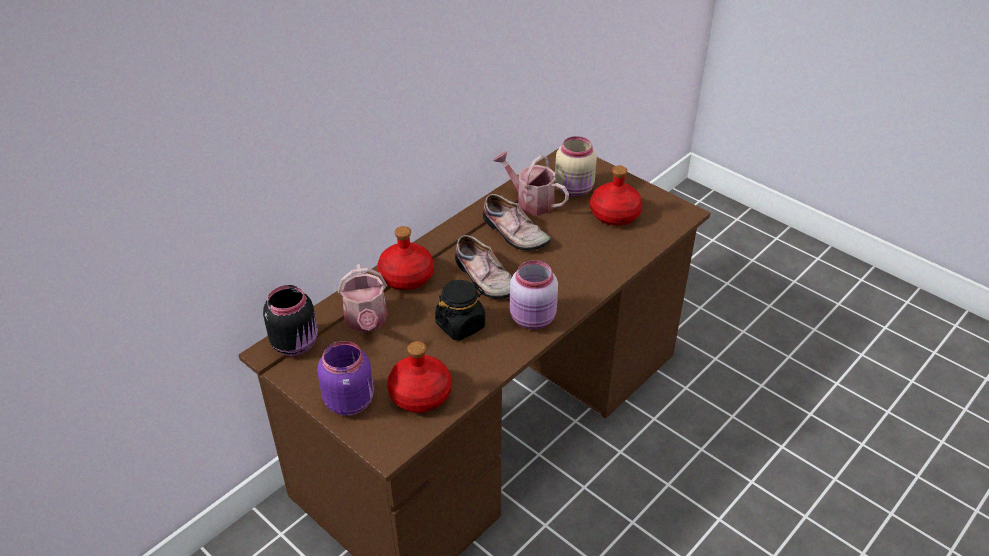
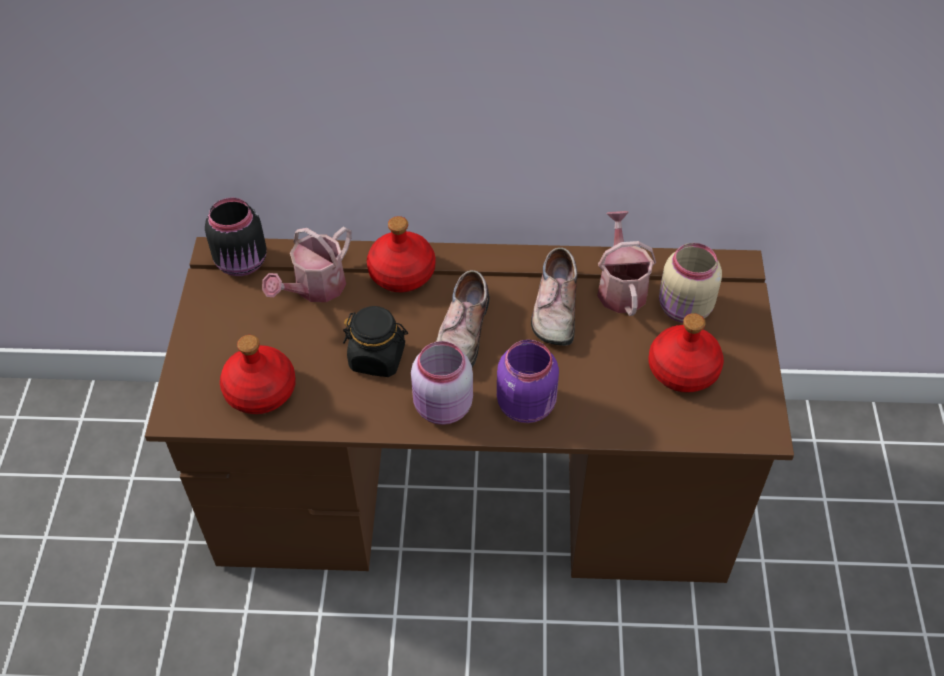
camera: 50 degrees right, 10 degrees up
purple jar [317,341,374,416] -> purple jar moved to [497,340,559,423]

